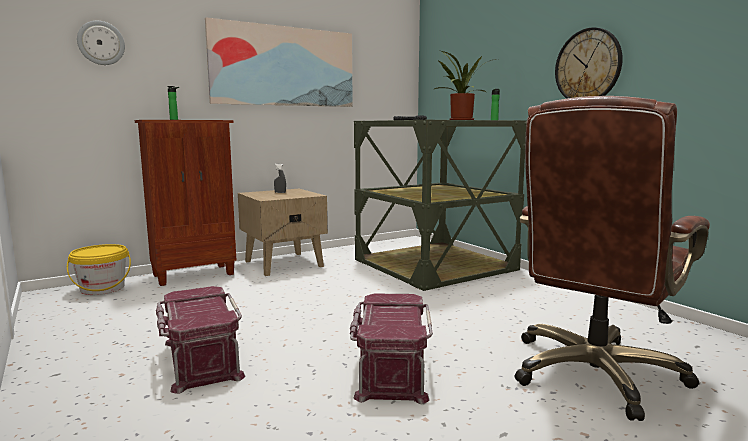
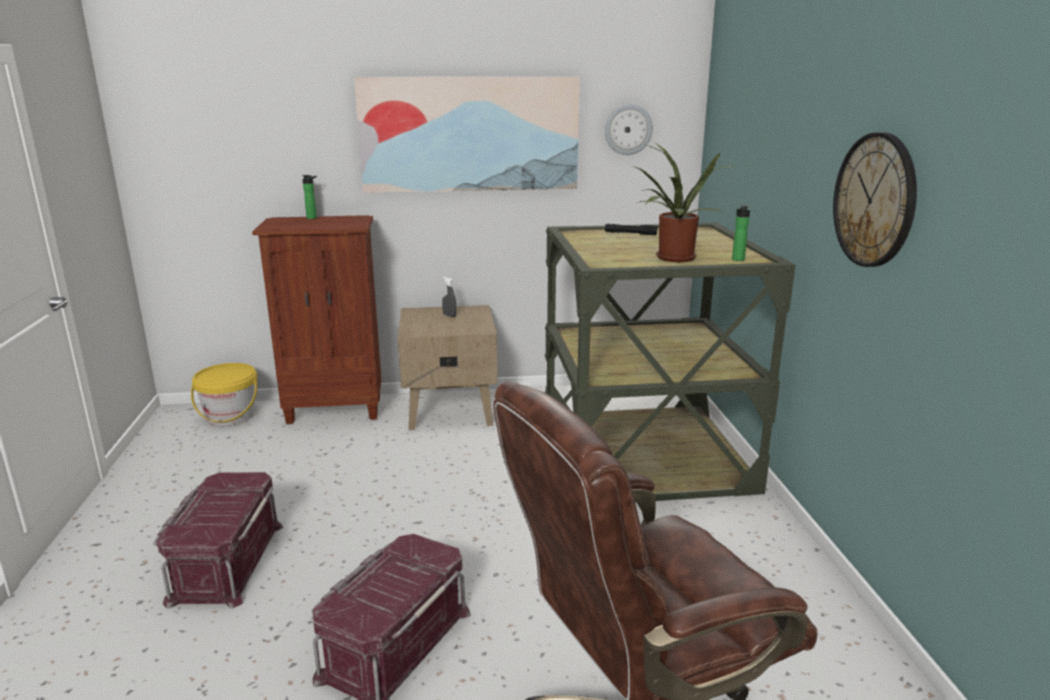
camera: 25 degrees right, 10 degrees up
wall clock [77,21,125,65] -> wall clock moved to [605,104,653,155]

